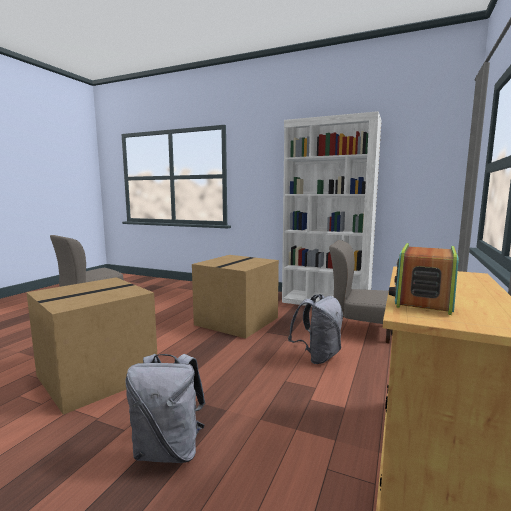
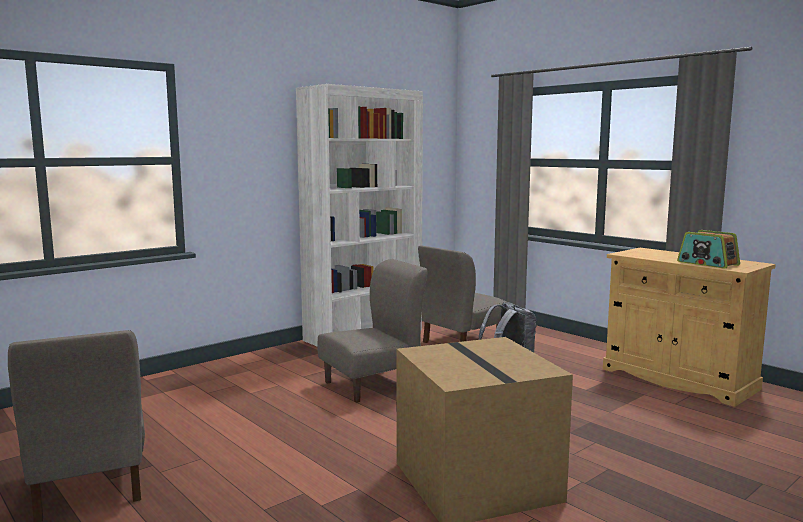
camera: 65 degrees left, 0 degrees up
grey backpack [125,354,205,463] -> none
cardboard box [192,255,279,338] -> grey chair [317,259,428,403]

